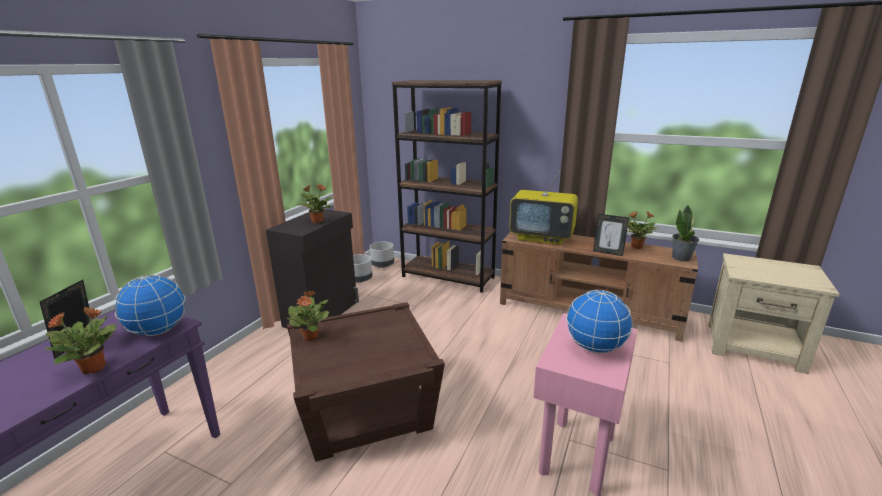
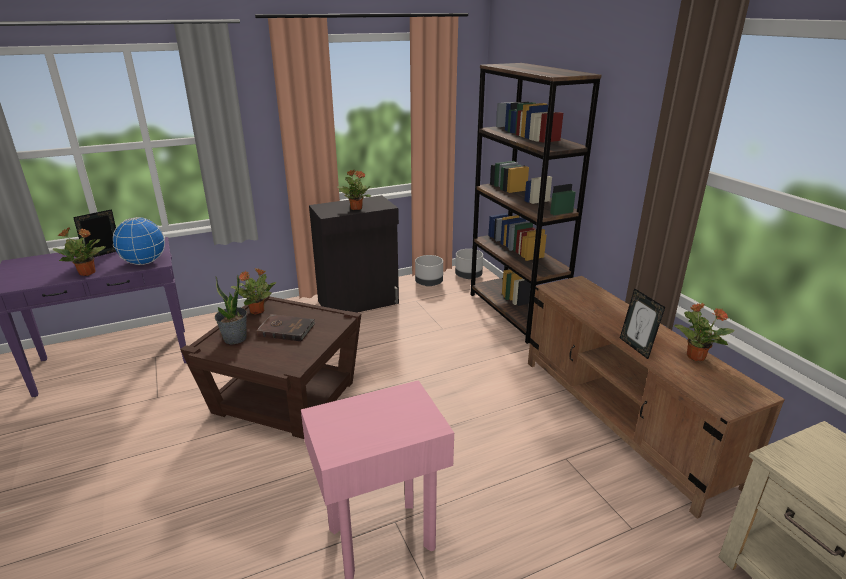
camera: 40 degrees right, 5 degrees up
television [509,167,578,245] -> none
globe [566,290,633,353] -> none
potted plant [672,205,699,261] -> potted plant moved to [215,274,247,344]
none -> brown book [256,314,315,342]

